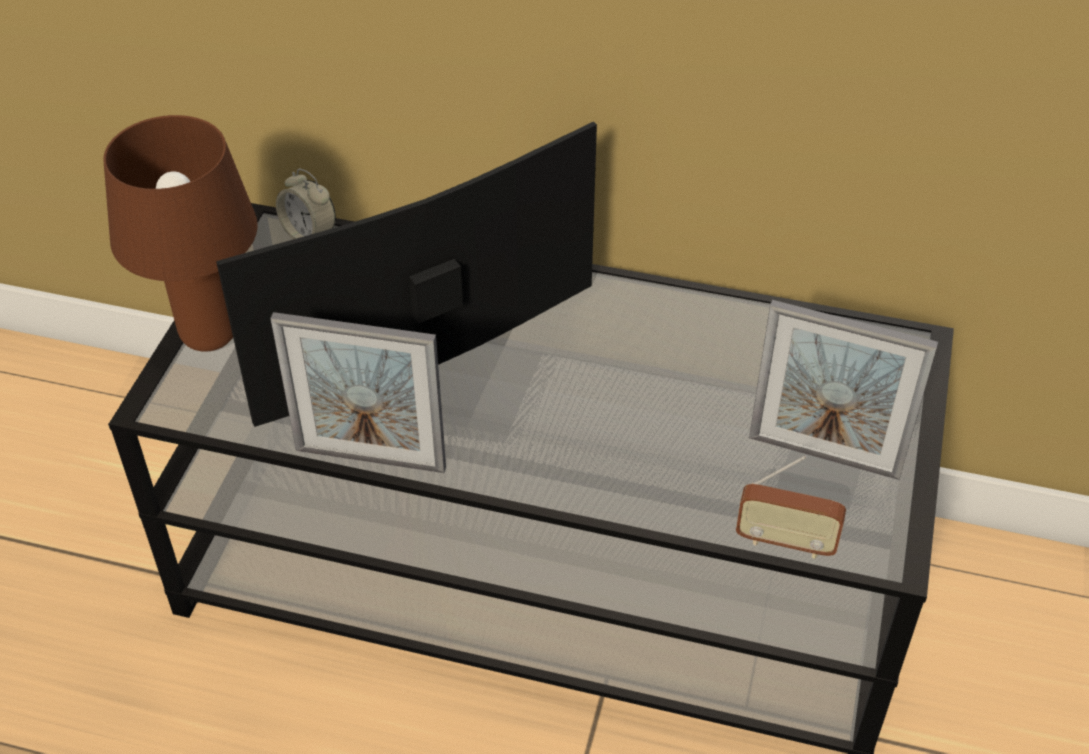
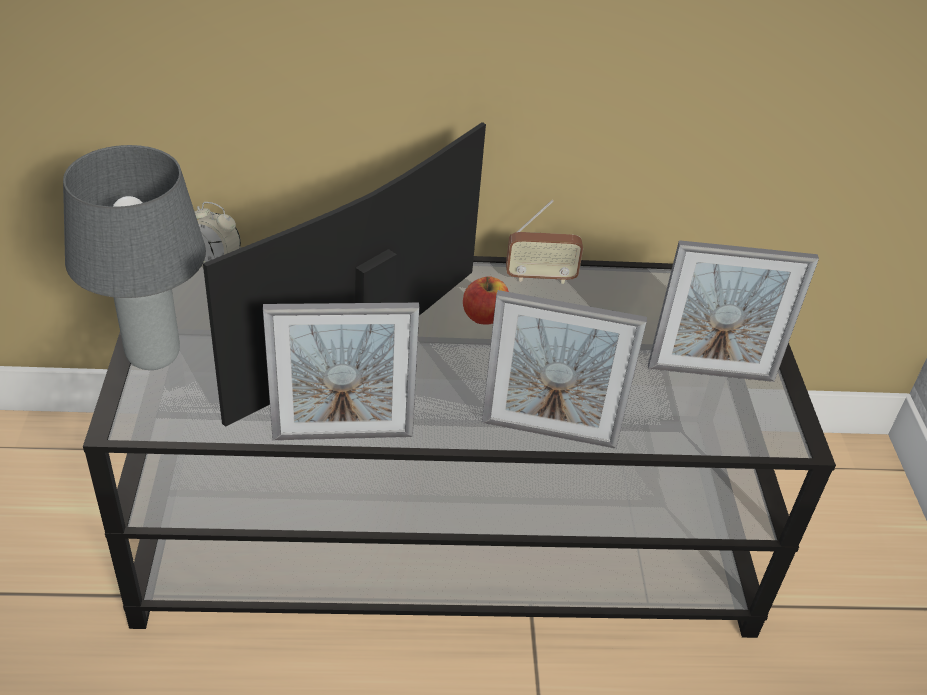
camera: 20 degrees left, 5 degrees down
brown table lamp [103,115,258,352] -> grey table lamp [63,145,206,370]
radio [736,455,846,559] -> radio moved to [506,200,583,284]
none -> apple [463,276,509,325]
none -> picture frame [482,290,647,449]

